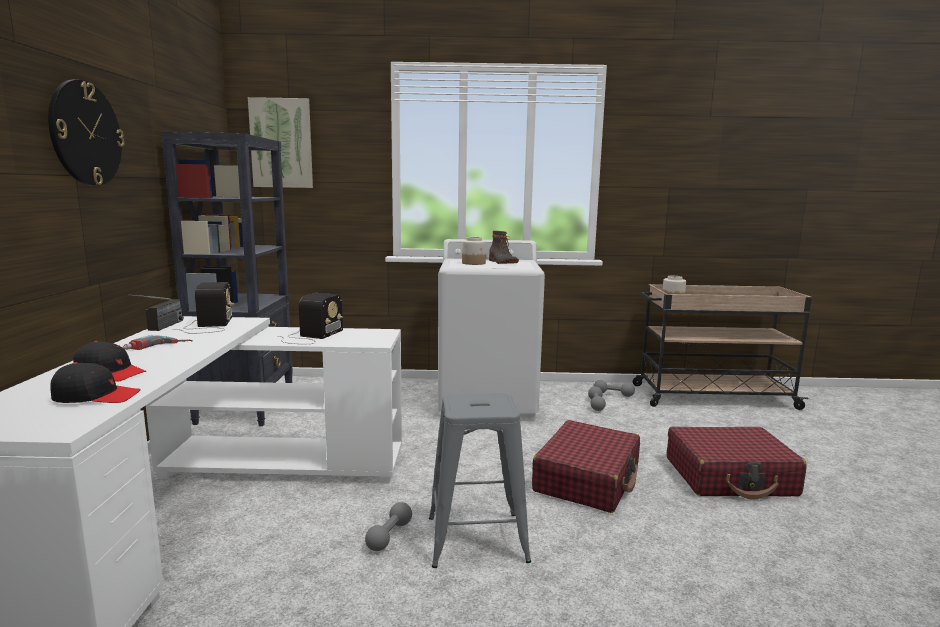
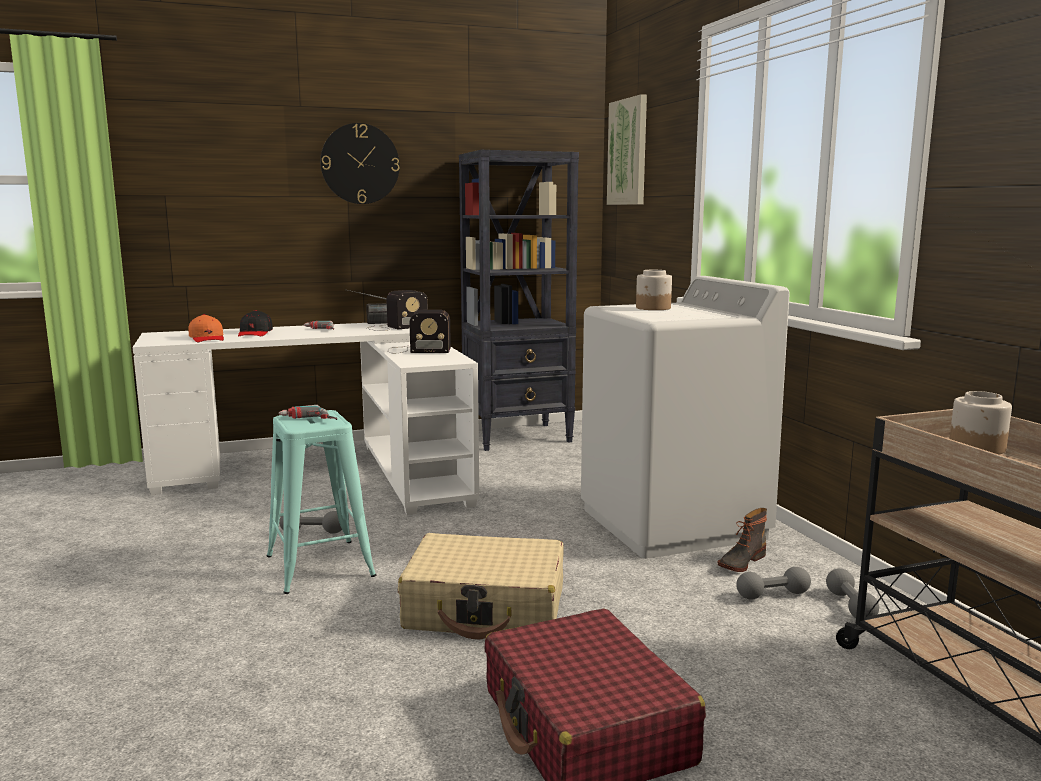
camera: 70 degrees right, 0 degrees up
black cap [50,362,141,403] -> orange cap [188,314,224,342]
grey stool [429,393,531,568] -> turquoise stool [267,410,376,594]
boot [489,231,519,264] -> boot moved to [718,508,767,572]
red suitcase [532,420,640,513] -> beige suitcase [398,533,564,639]
none -> power drill [278,405,337,420]

